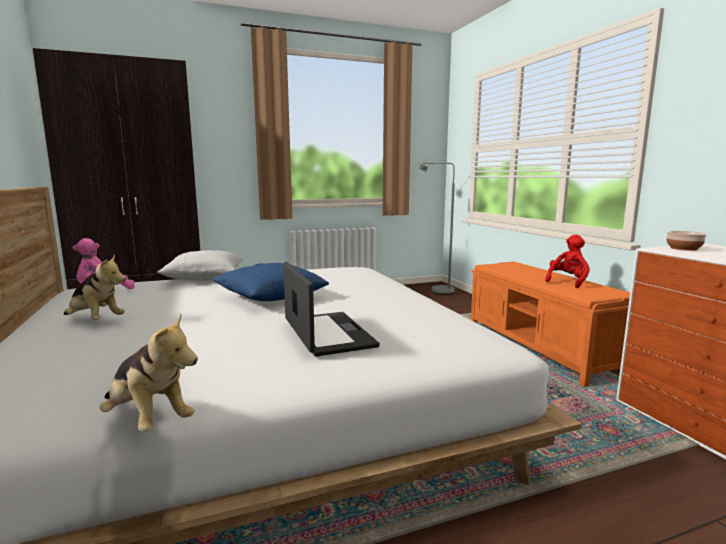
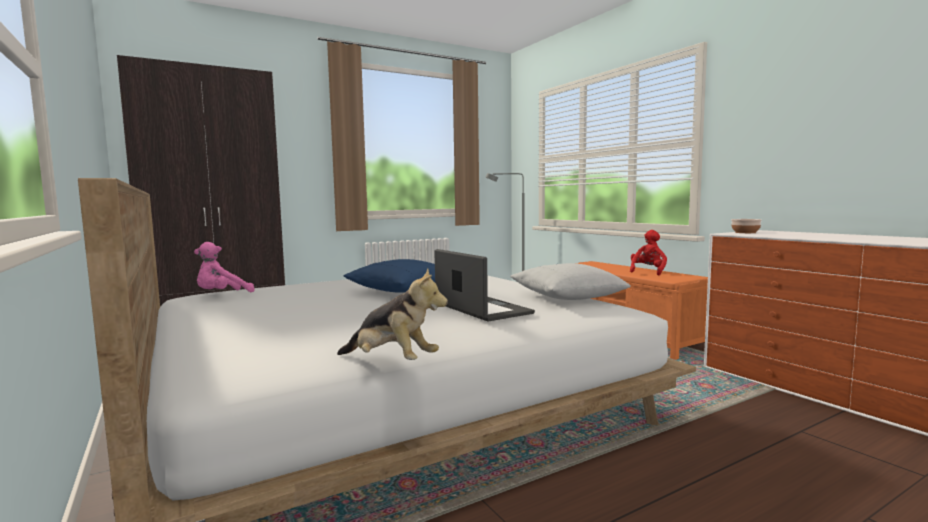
camera: 10 degrees left, 5 degrees down
plush toy [64,254,126,320] -> none
grey pillow [157,250,243,281] -> grey pillow moved to [510,263,631,300]

